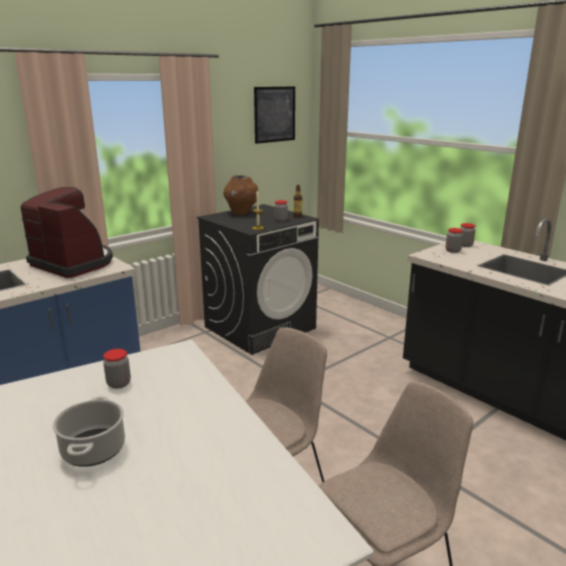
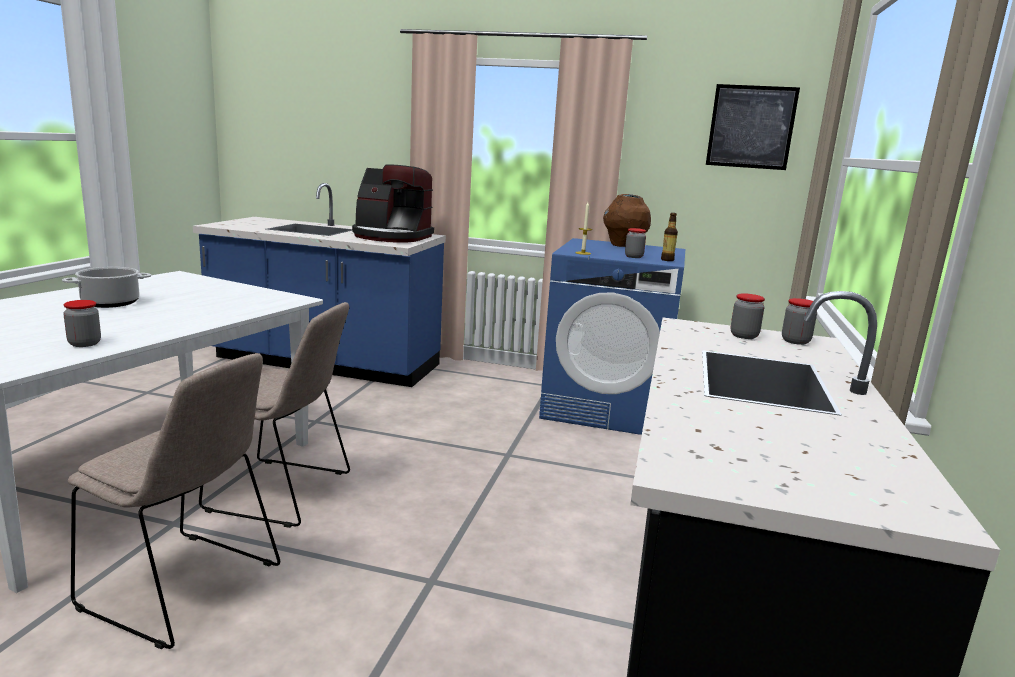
camera: 55 degrees right, 5 degrees down
coffee machine [21,187,113,278] -> coffee machine turned 105 degrees clockwise [352,165,434,243]
jar [103,349,131,389] -> jar moved to [63,300,101,347]
black washing machine [197,204,319,355] -> blue washing machine [539,238,685,435]

